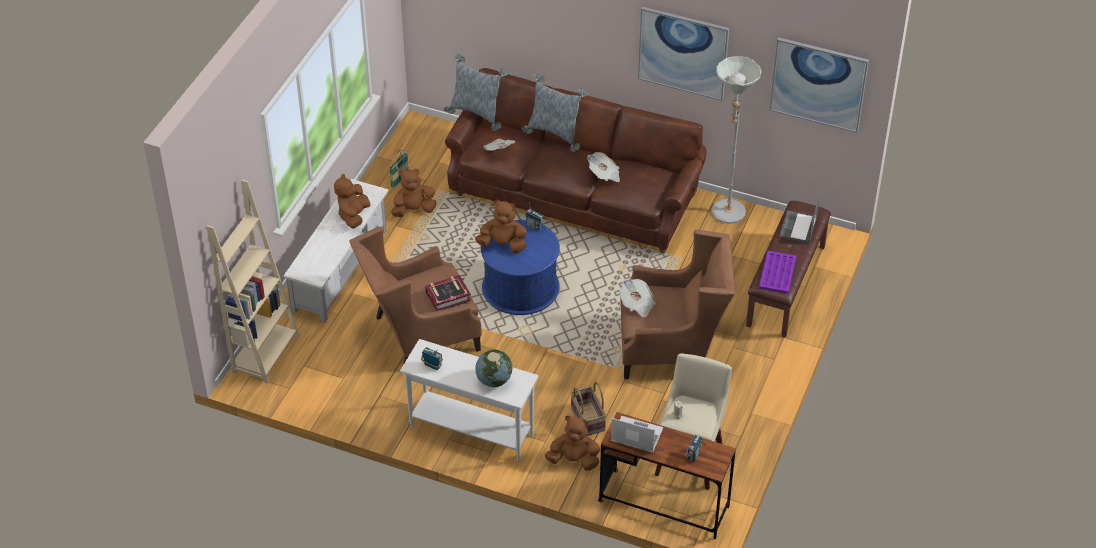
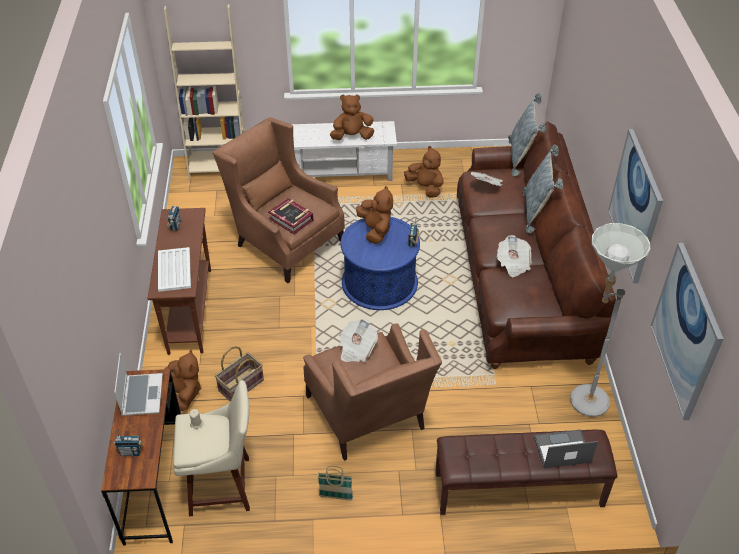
camera: 65 degrees right, 0 degrees up
basket [389,148,409,189] -> basket moved to [317,466,353,500]
white console table [400,339,539,462] -> brown console table [148,208,211,355]
globe [475,350,512,387] -> white tray [158,247,191,292]
purple tray [759,251,796,293] -> none

